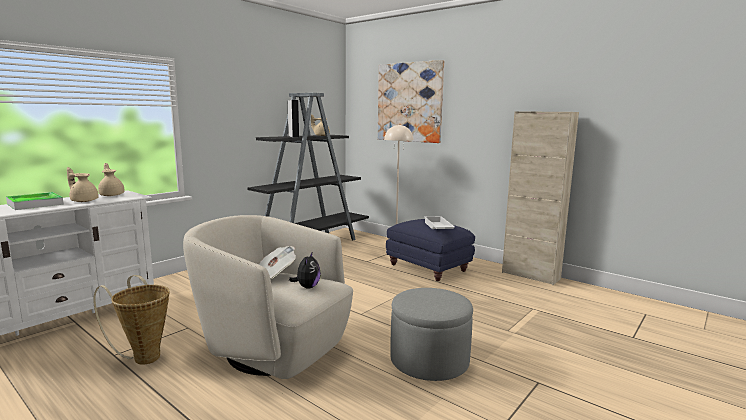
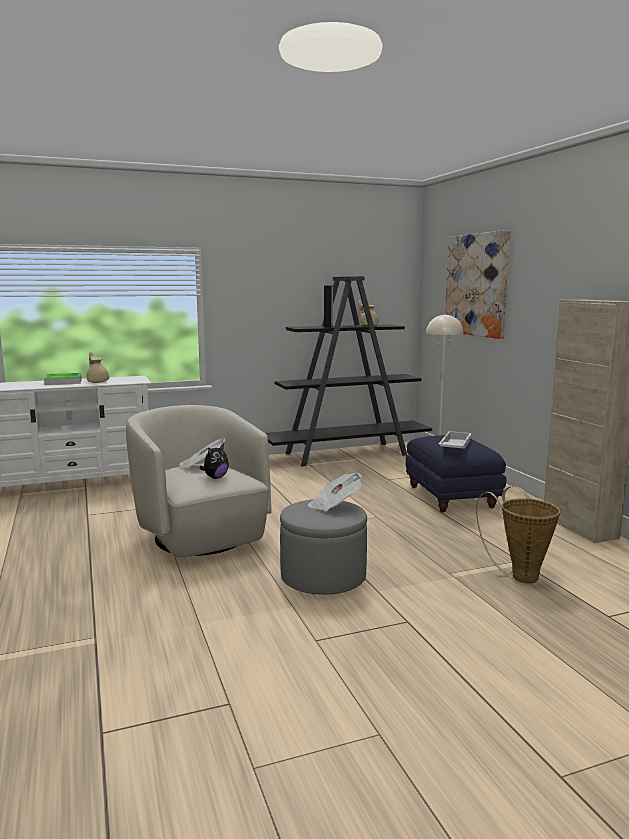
camera: 30 degrees right, 0 degrees up
basket [93,275,170,365] -> basket moved to [476,486,560,583]
beige teapot [98,163,125,196] -> none
none -> newspaper [308,473,362,511]

